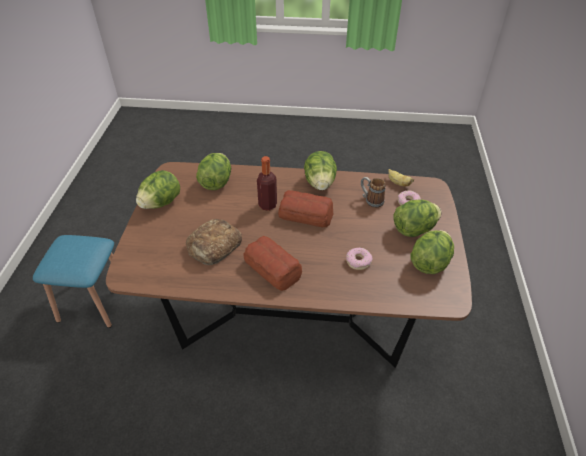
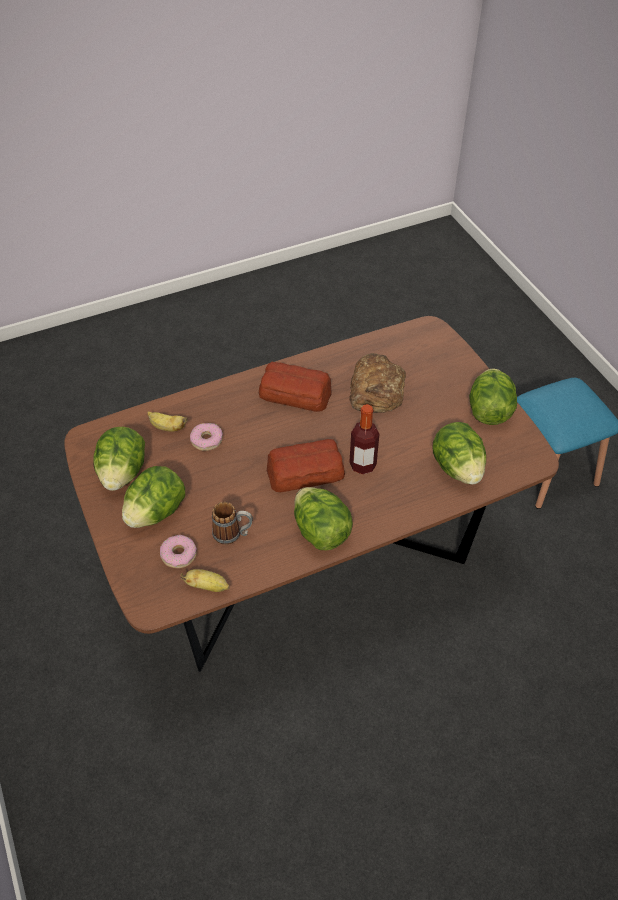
camera: 150 degrees right, 5 degrees up
none -> banana [147,411,188,432]

